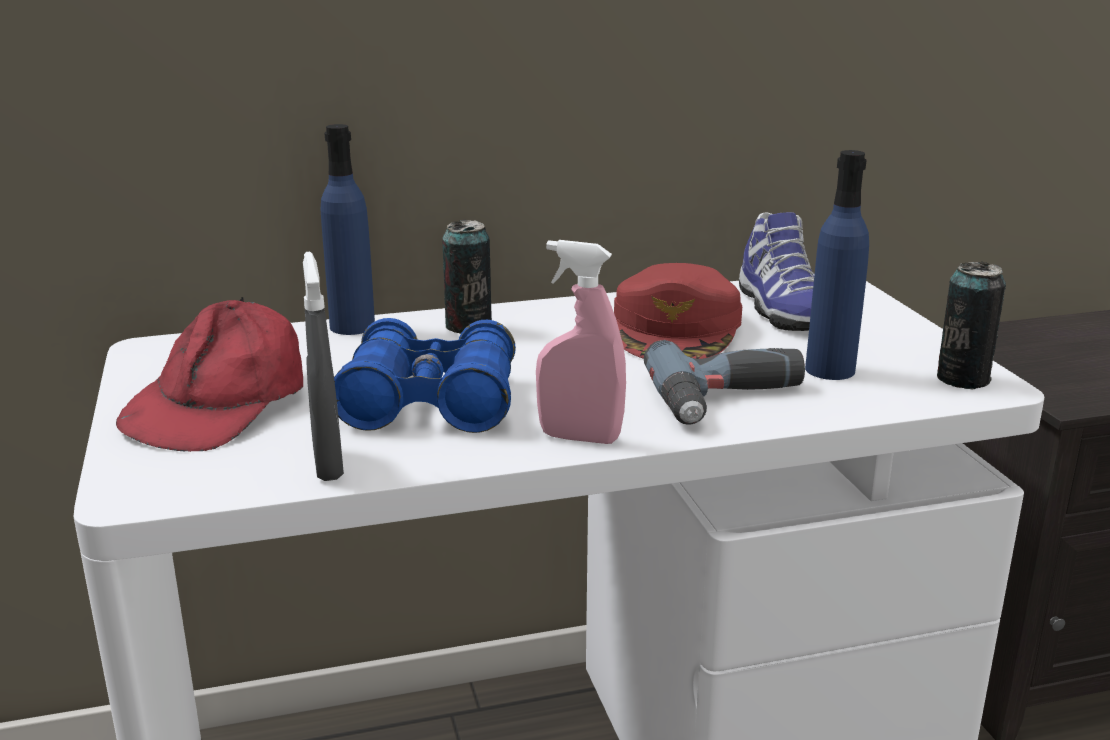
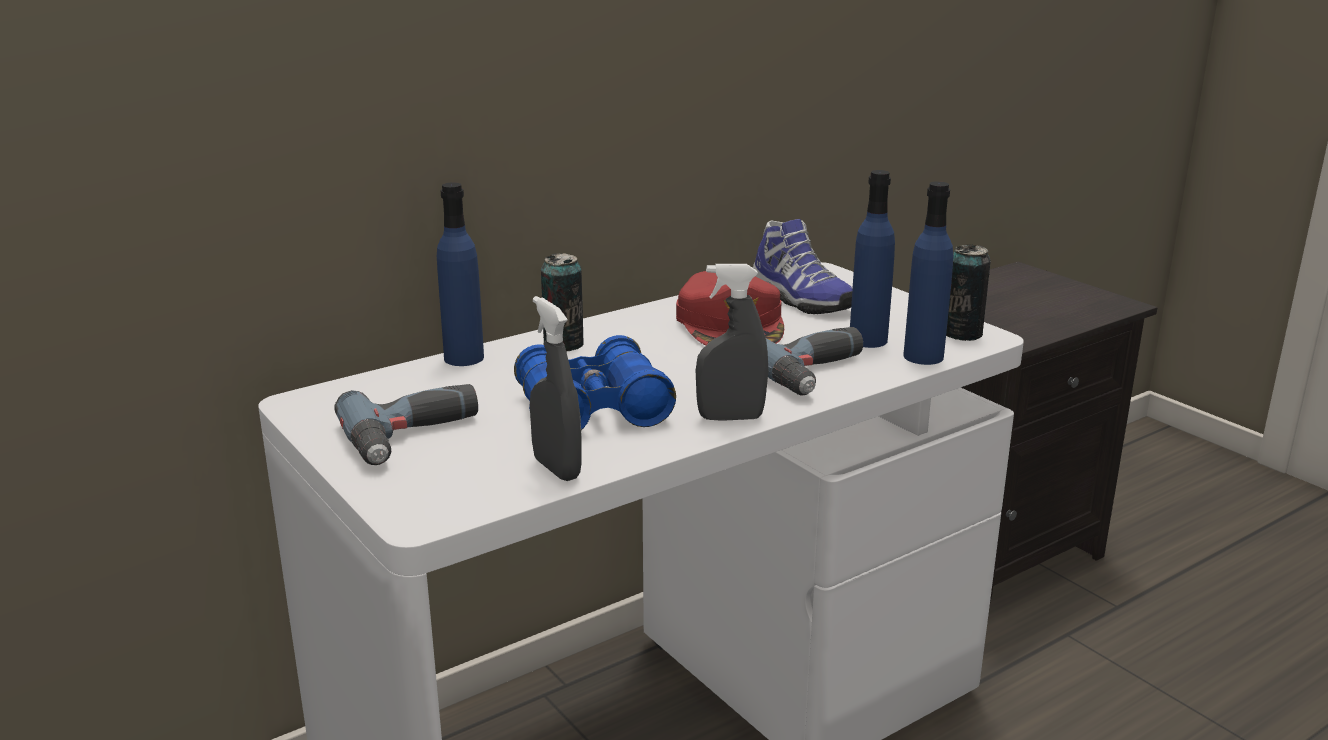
camera: 20 degrees left, 0 degrees up
red cap [116,297,303,452] -> power drill [334,384,478,465]
pink spray bottle [536,240,626,444] -> grey spray bottle [696,264,769,421]
none -> blue bottle [903,181,953,365]

